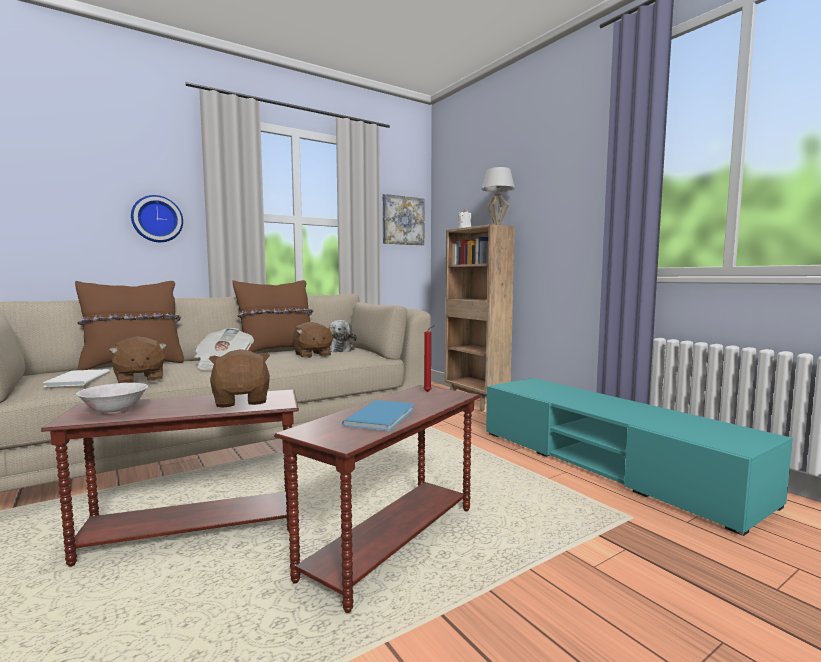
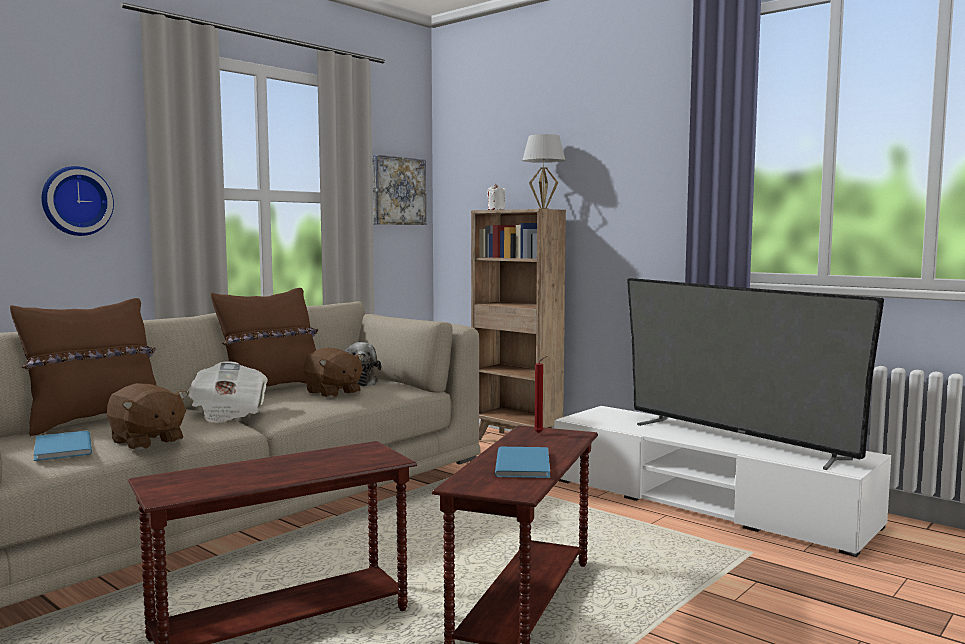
camera: 15 degrees left, 0 degrees up
white book [43,369,110,387] -> blue book [33,431,92,461]
white bowl [76,383,148,415] -> none
brown plush toy [209,349,270,408] -> none
turquoise tv stand [486,378,793,536] -> white tv stand [554,406,891,557]
none -> television [627,278,884,470]

